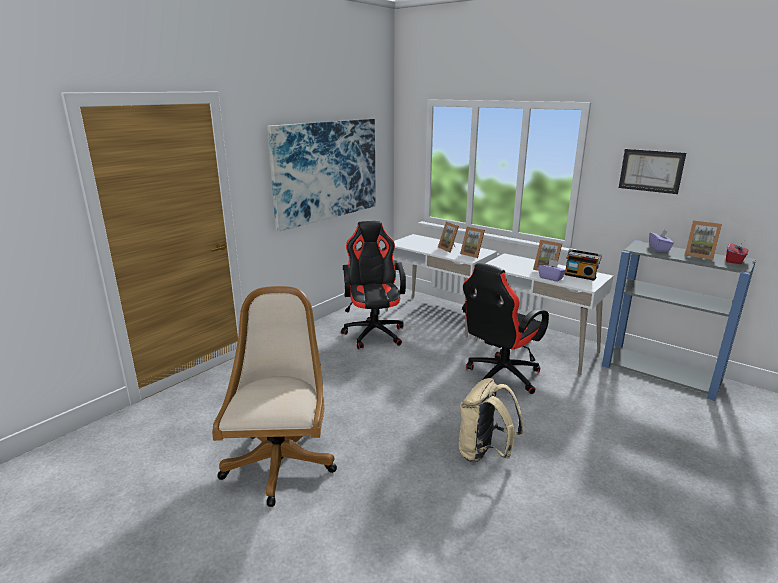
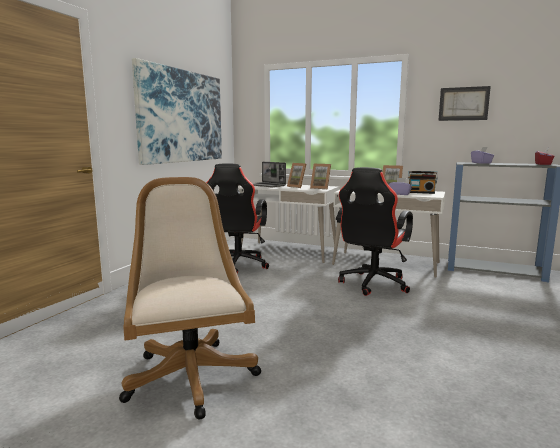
camera: 15 degrees left, 10 degrees down
black office chair [341,221,406,349] -> black office chair turned 150 degrees counterclockwise [206,163,269,273]
beige backpack [459,378,523,462] -> none
picture frame [685,221,722,260] -> none
none -> laptop [252,162,286,187]

